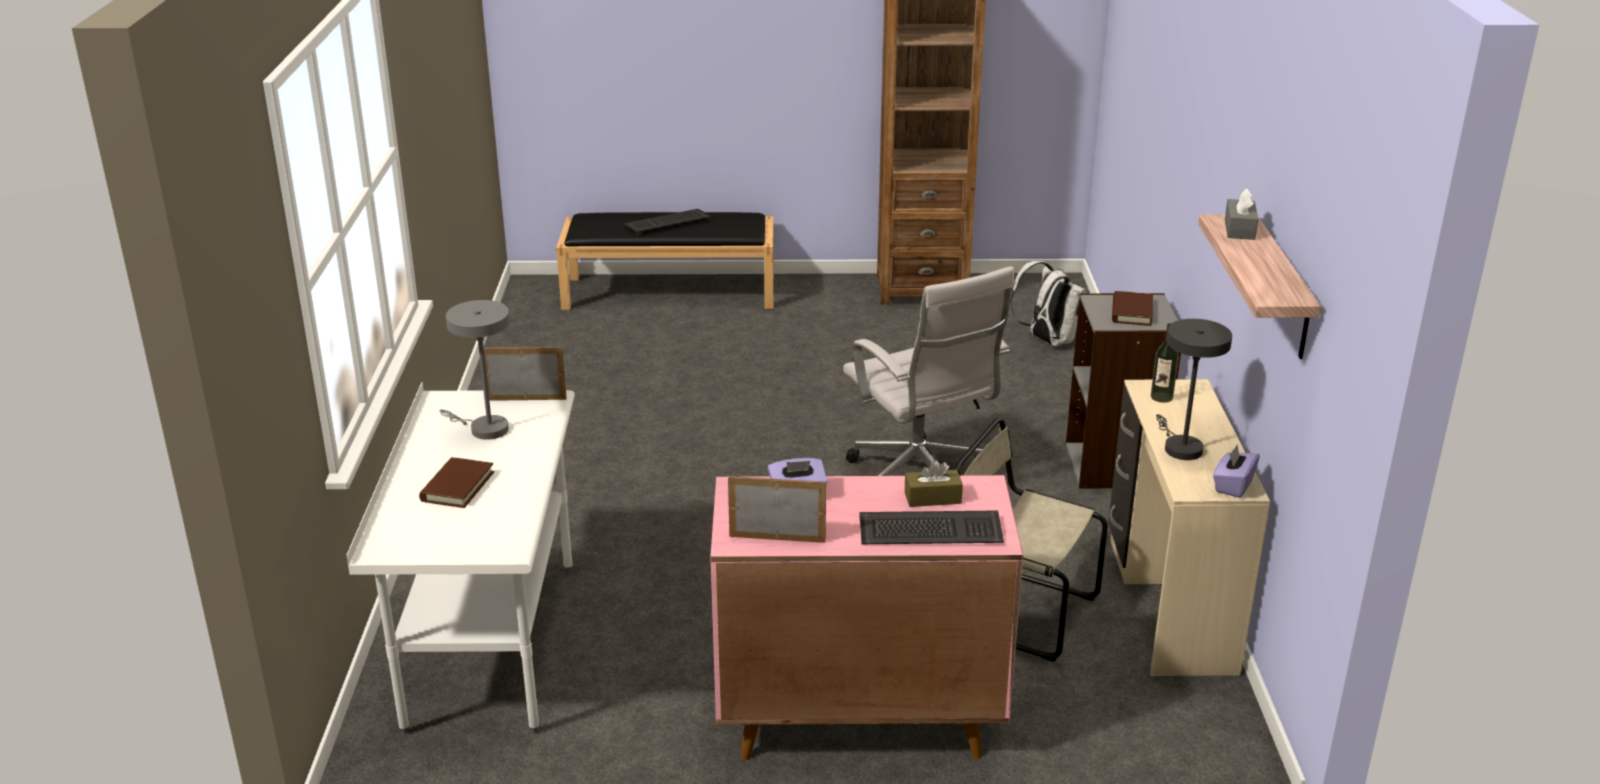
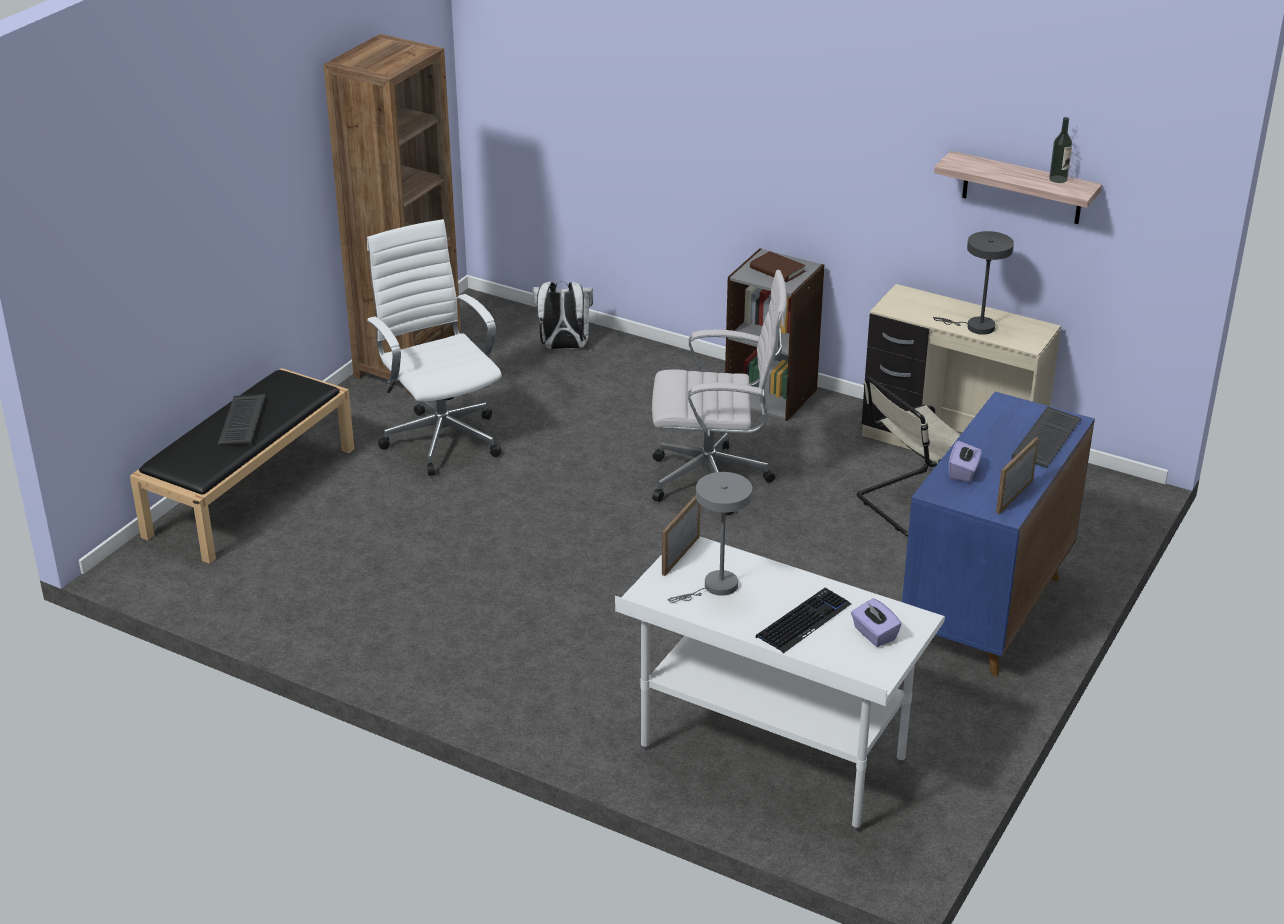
camera: 60 degrees left, 5 degrees up
brown book [419,457,494,508] -> keyboard [756,588,851,653]
pink cabinet [710,475,1023,760] -> blue cabinet [902,392,1095,676]
brown tissue box [905,460,963,507] -> none
bottle [1151,323,1179,403] -> bottle moved to [1049,117,1072,183]
purple tissue box [1213,444,1260,498] -> purple tissue box moved to [851,598,902,647]
grey tissue box [1225,189,1258,240] -> none
none -> white office chair [367,219,502,476]

